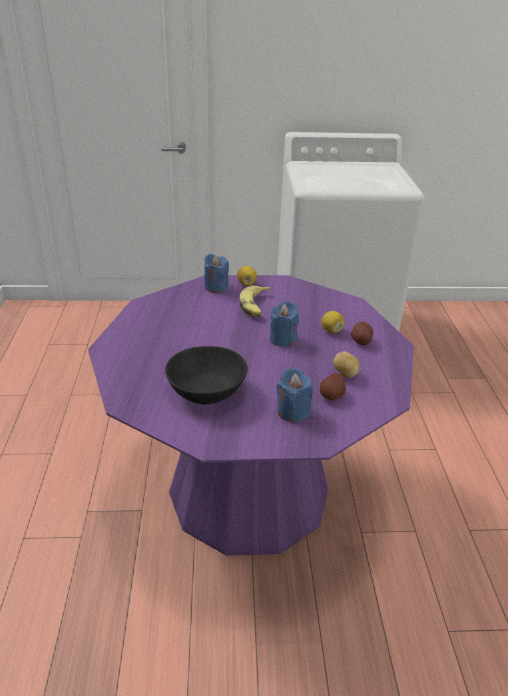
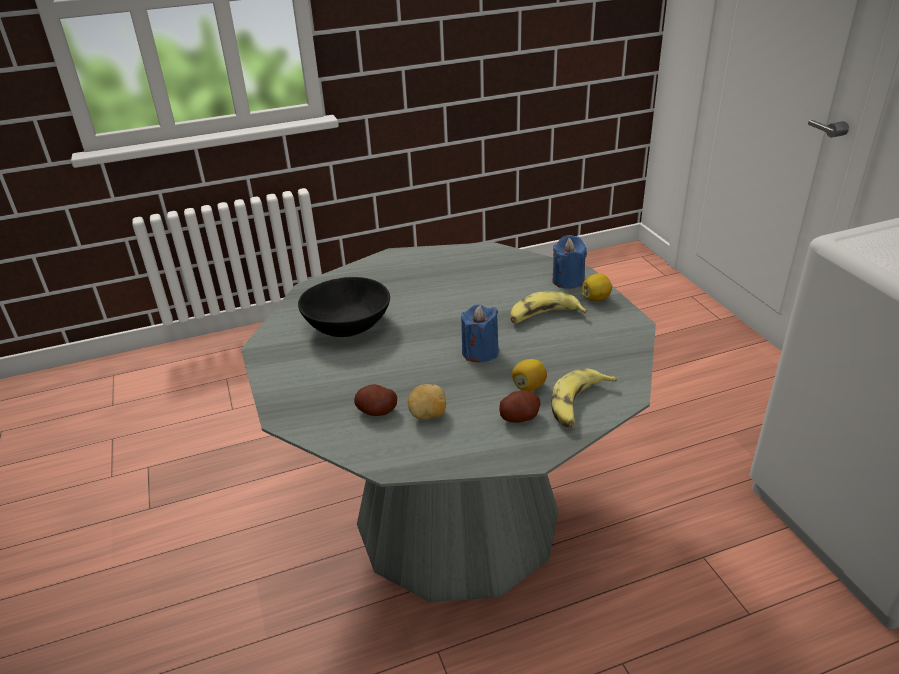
camera: 75 degrees right, 0 degrees up
purple dining table [88,275,414,556] -> grey dining table [241,242,656,602]
blue candle [277,368,313,422] -> none
none -> banana [552,368,617,428]

